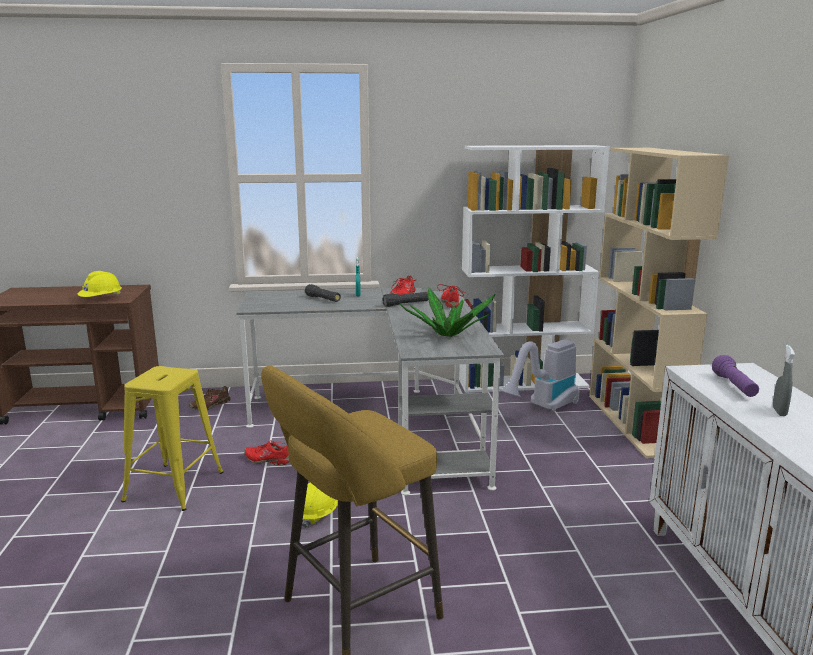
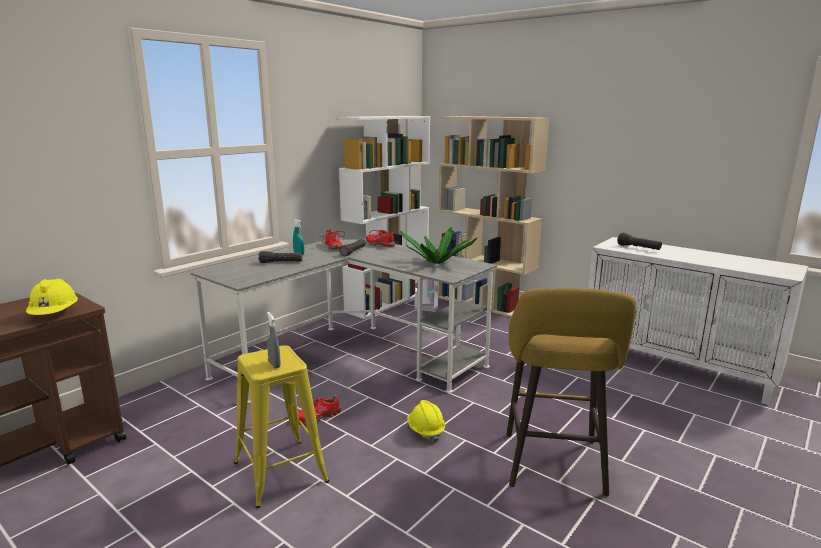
camera: 45 degrees left, 0 degrees up
brown shoe [189,386,230,410] -> none
purple flashlight [712,355,759,397] -> black flashlight [617,233,662,250]
grey spray bottle [773,345,795,416] -> grey spray bottle moved to [267,312,281,368]

